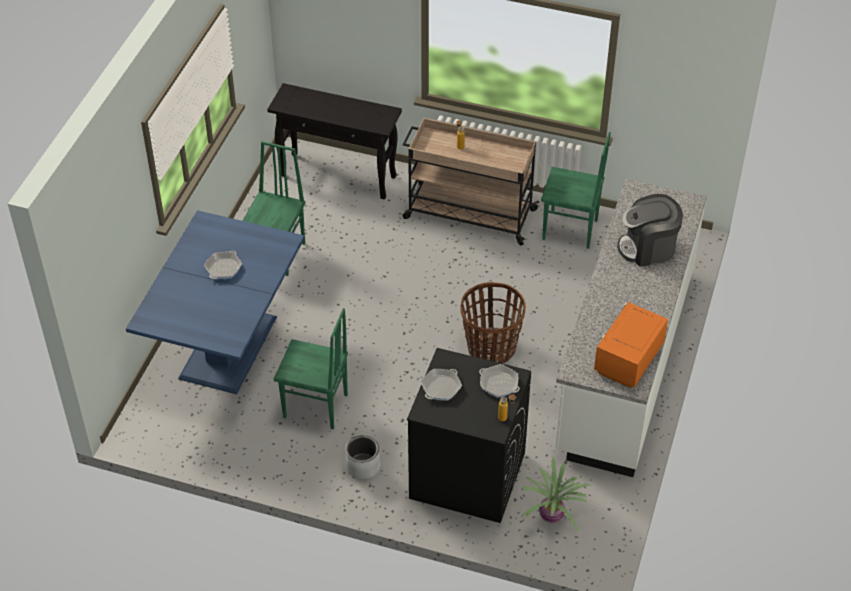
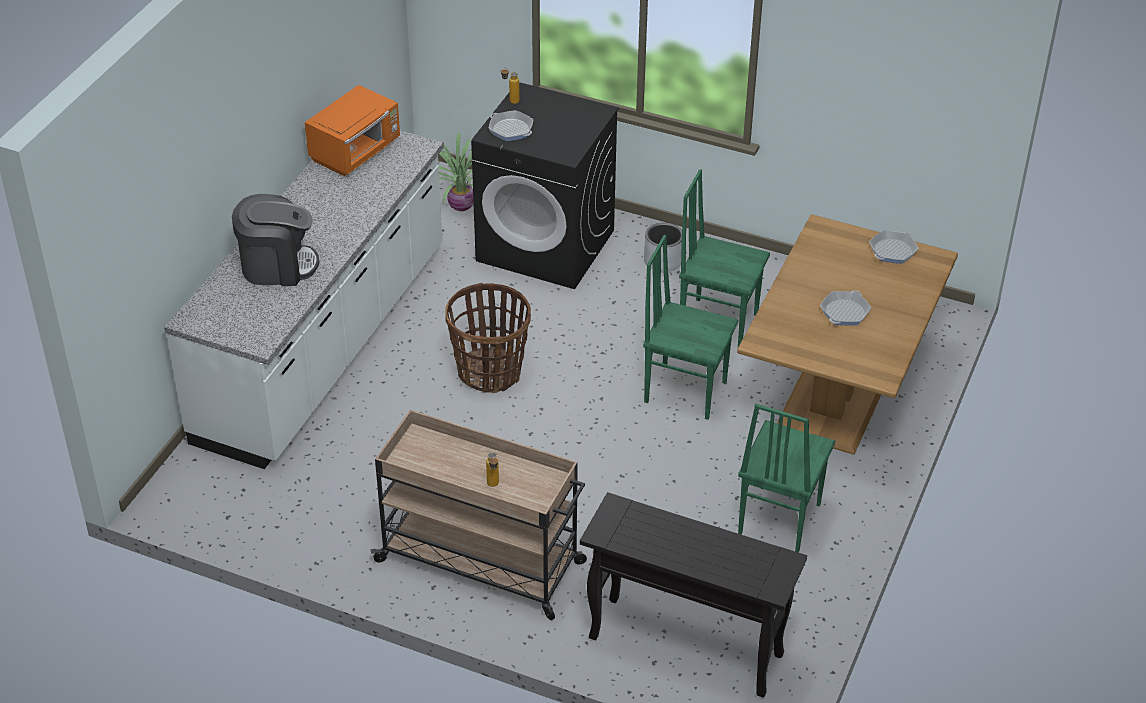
camera: 175 degrees left, 5 degrees down
blue dining table [126,211,305,394] -> brown dining table [737,214,958,455]
frying pan [421,369,462,401] -> frying pan moved to [869,230,919,264]
green chair [541,132,611,249] -> green chair moved to [643,235,738,420]

